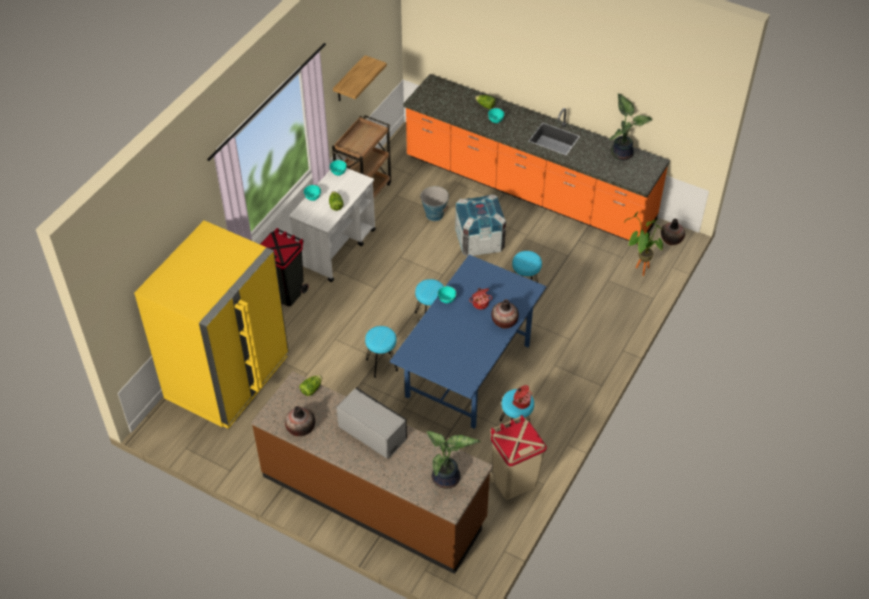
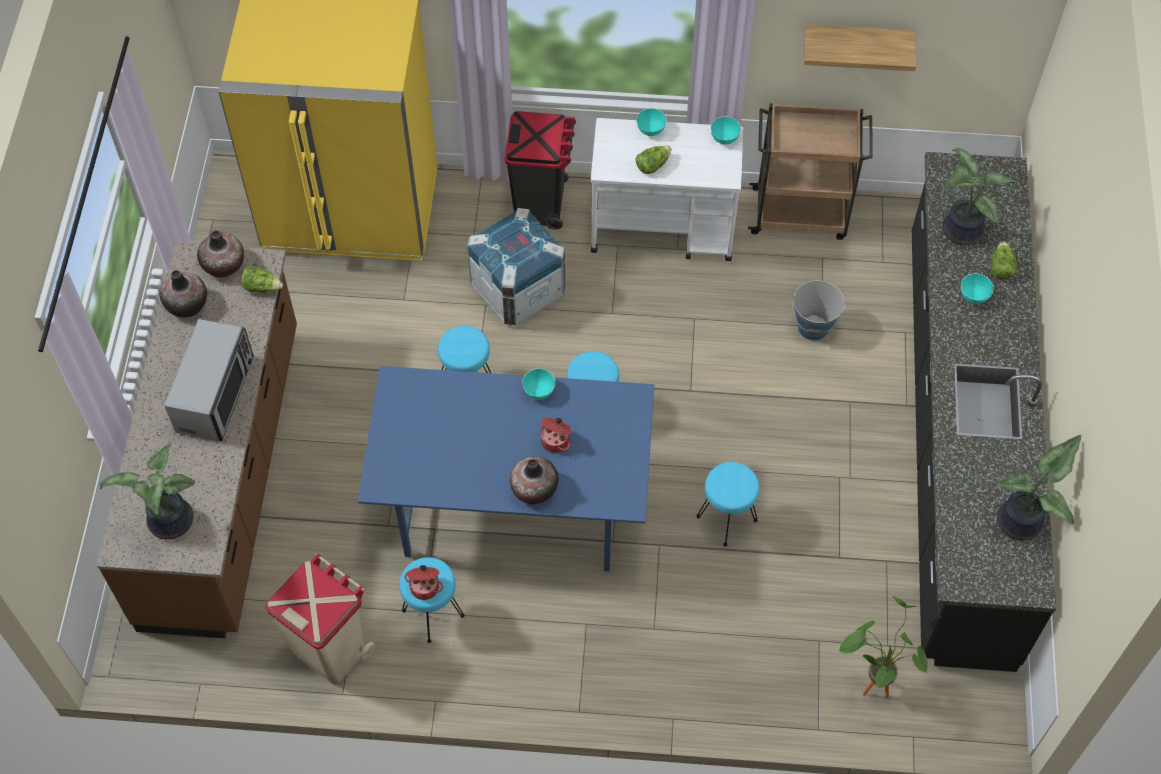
camera: 65 degrees right, 10 degrees up
orange counter [403,74,670,245] -> black counter [912,152,1056,672]
crate [455,194,506,256] -> crate moved to [467,208,565,325]
vase [661,219,685,245] -> vase moved to [197,230,244,278]
none -> potted plant [942,148,1018,245]

